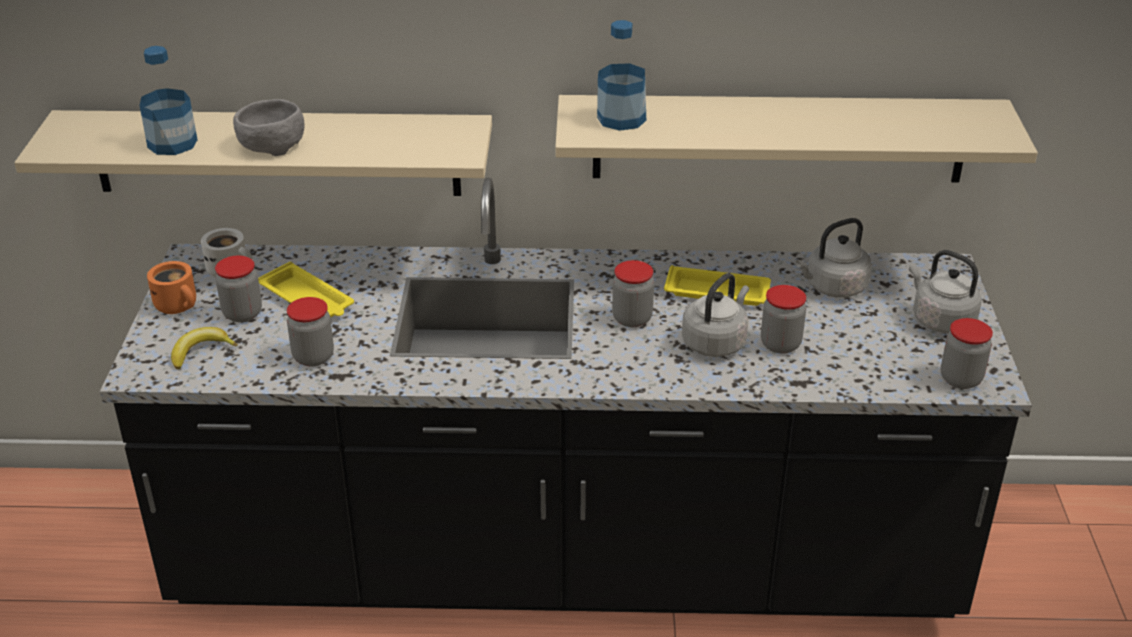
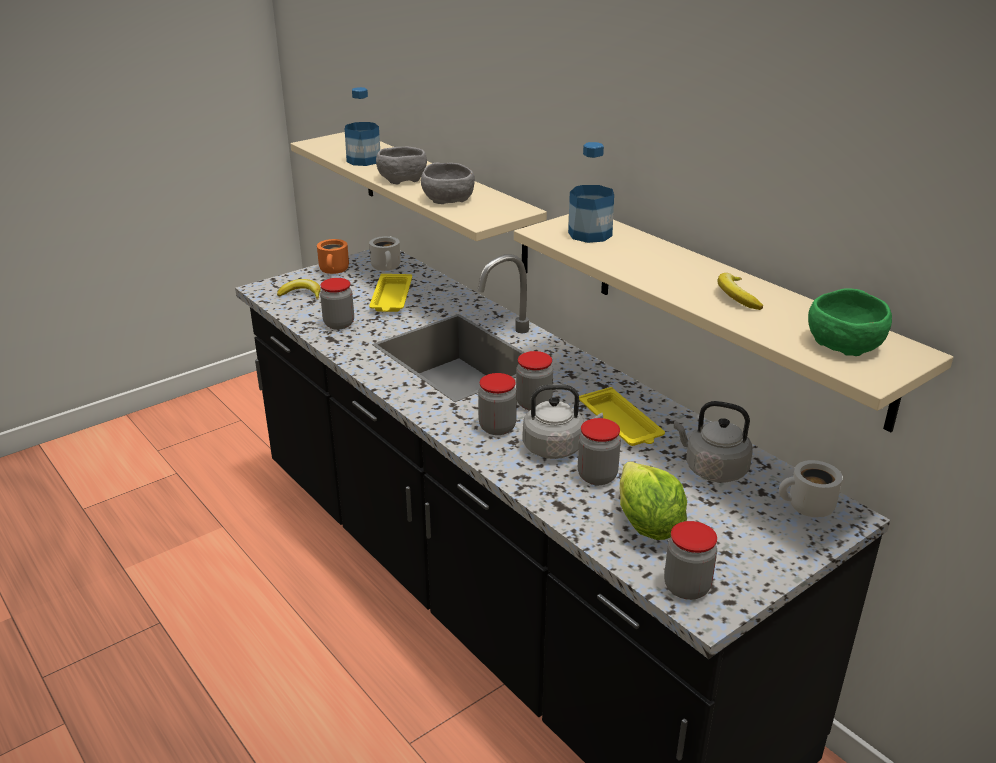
camera: 50 degrees right, 5 degrees down
jar [215,256,262,322] -> jar moved to [478,373,517,435]
grey kettle [909,250,982,333] -> none
none -> grey bowl [421,163,475,204]
none -> lettuce [620,461,687,540]
none -> banana [717,273,763,310]
none -> white mug [779,460,843,517]
none -> green bowl [808,288,892,356]

